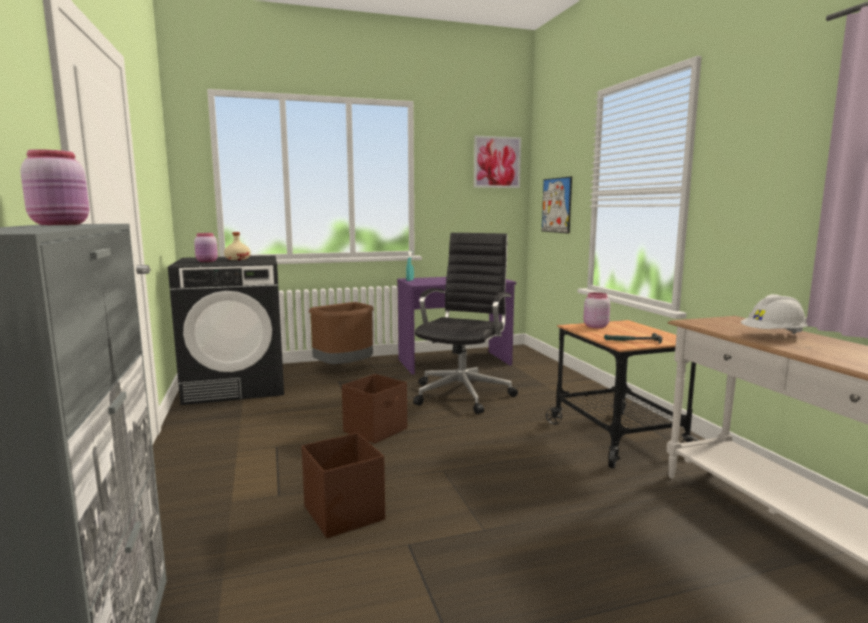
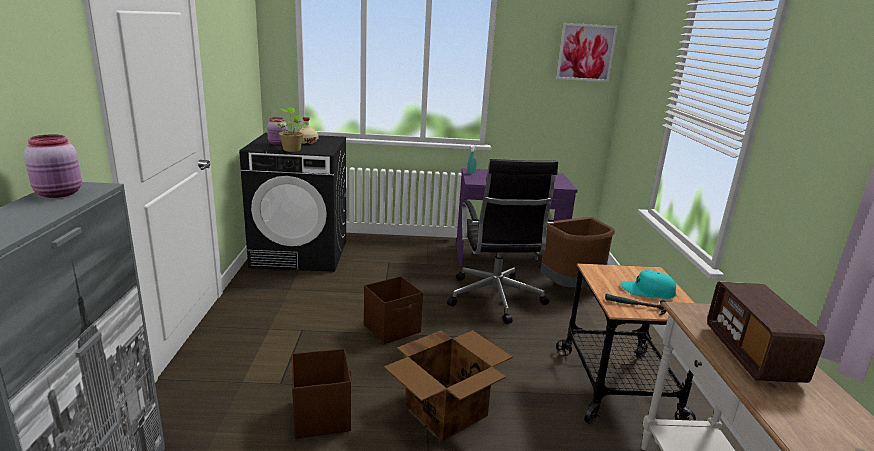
camera: 15 degrees right, 10 degrees up
brown trash can [309,302,374,364] -> brown trash can moved to [540,217,615,287]
black office chair [413,233,518,414] -> black office chair turned 135 degrees clockwise [447,159,558,324]
picture [542,177,572,234] -> none
pink jar [583,292,610,328] -> none
white hard hat [741,294,808,334] -> radio [707,282,825,383]
none -> potted plant [272,107,306,152]
none -> cardboard box [384,330,513,441]
none -> turquoise cap [621,270,676,299]

